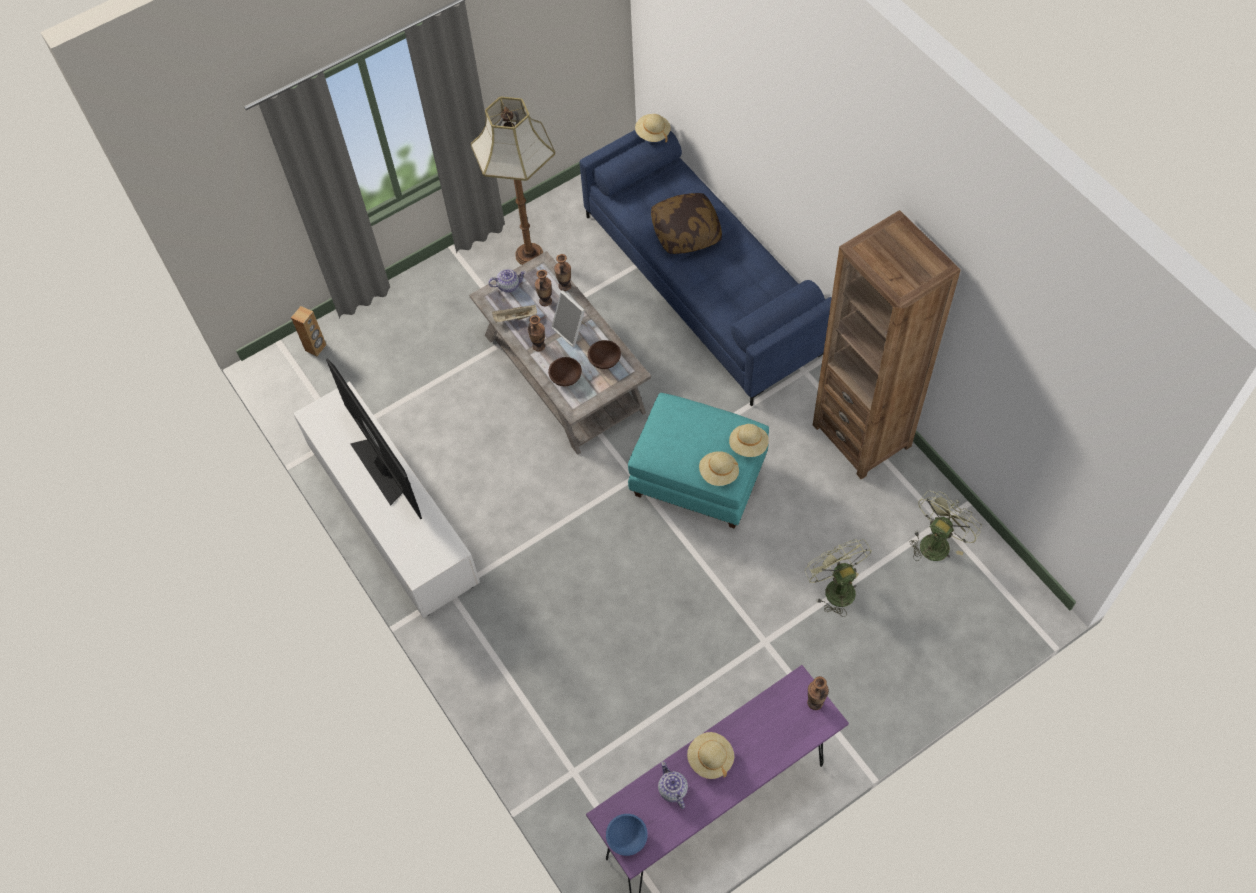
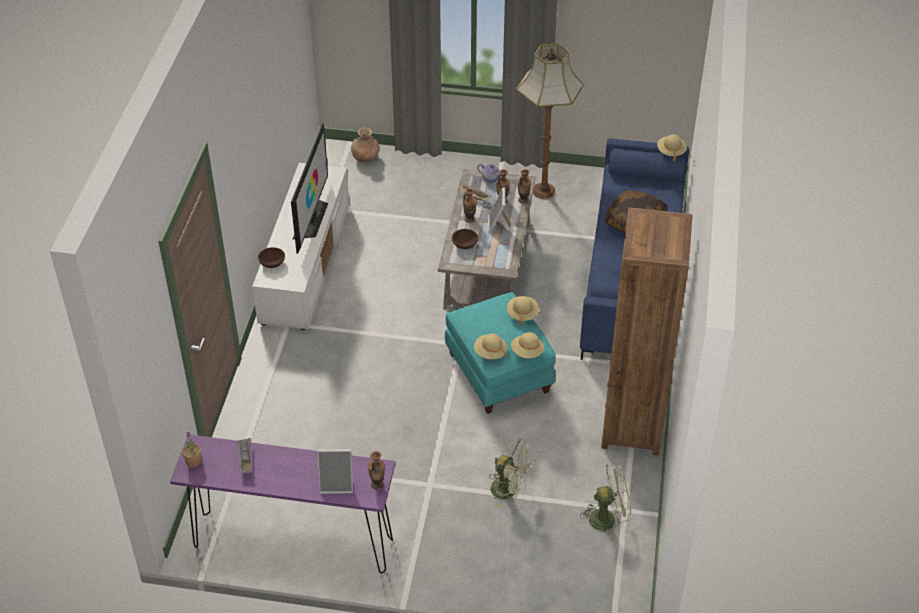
camera: 40 degrees right, 15 degrees down
brown speaker [291,306,326,356] -> brown vase [351,128,380,162]
brown bowl [588,340,621,369] -> brown bowl moved to [258,247,285,268]
blue bowl [606,814,648,856] -> potted plant [182,432,201,468]
teapot [658,761,688,809] -> grey tray [237,438,252,473]
beige hat [687,732,734,779] -> beige hat moved to [507,296,539,326]
green fan [805,539,872,617] -> green fan turned 105 degrees clockwise [489,439,536,509]
none -> picture frame [317,449,353,494]

